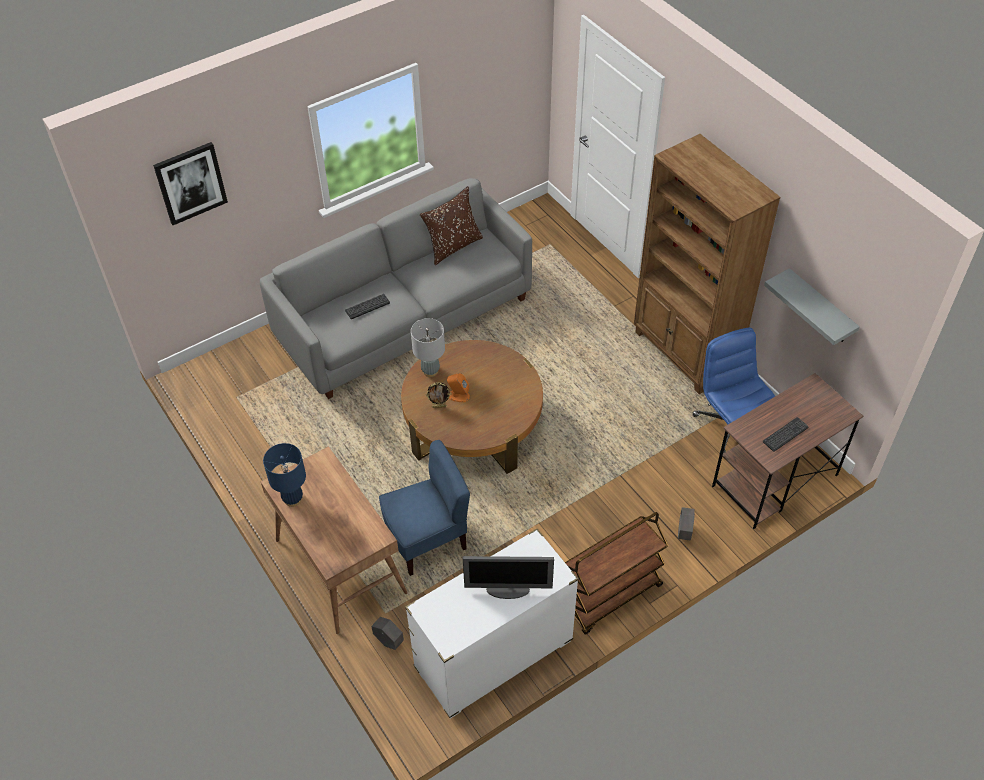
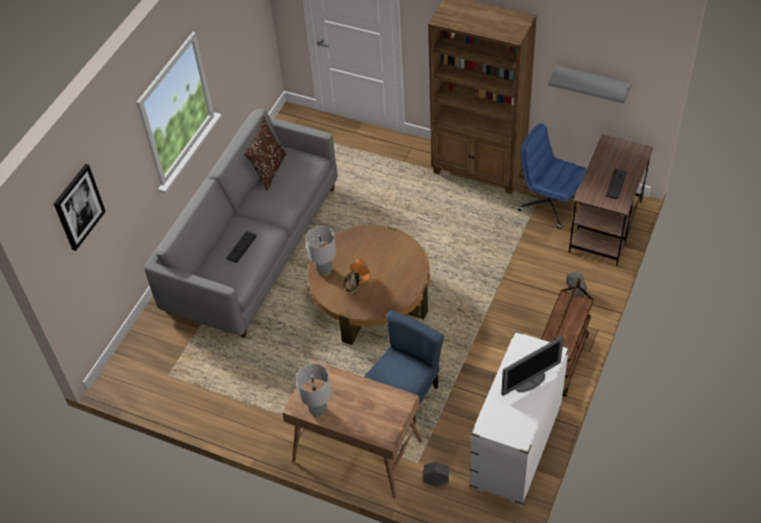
camera: 30 degrees left, 0 degrees up
blue table lamp [263,443,306,507] -> grey table lamp [296,364,331,418]

